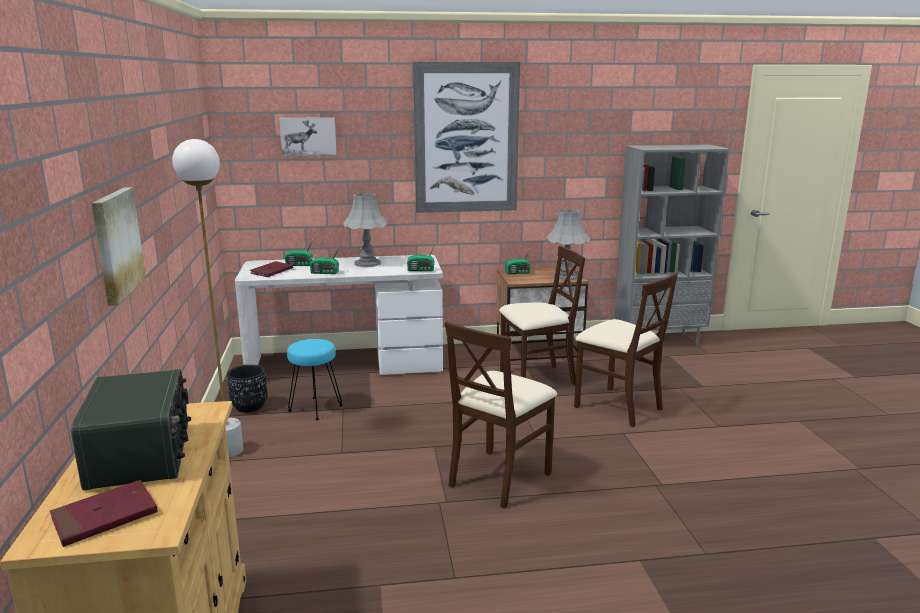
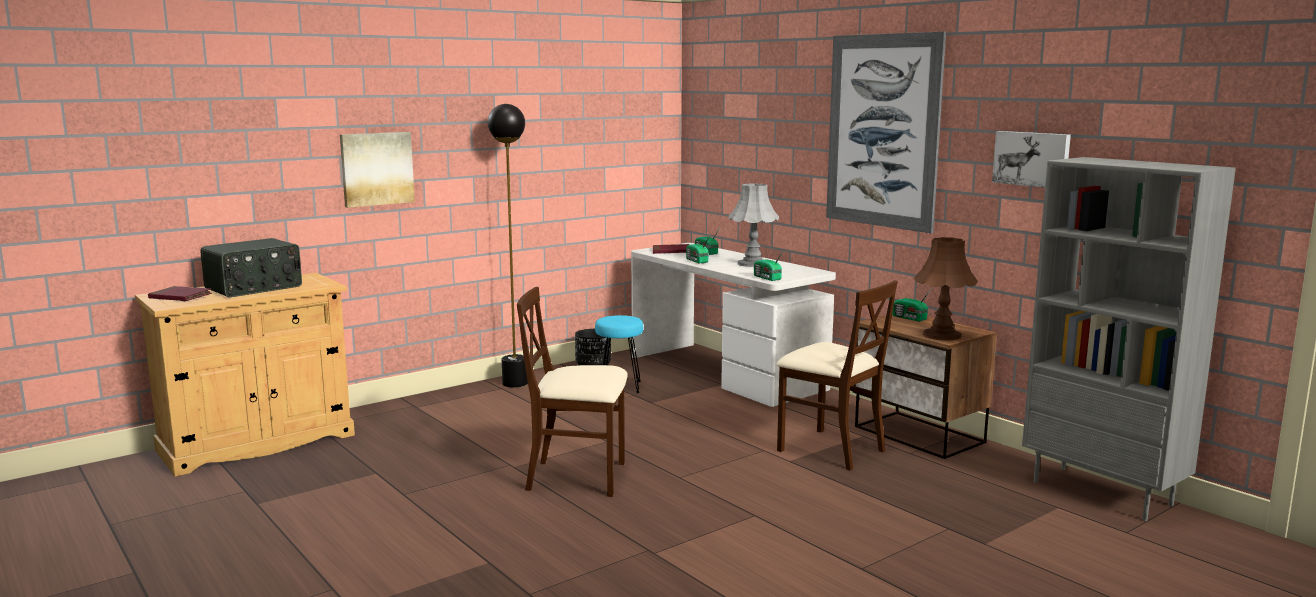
camera: 60 degrees right, 5 degrees down
white floor lamp [172,139,243,458] -> black floor lamp [488,104,528,388]
picture [279,117,337,156] -> picture moved to [992,131,1071,188]
grey table lamp [547,209,590,281] -> brown table lamp [914,237,978,341]
beige chair [574,273,678,427] -> none

